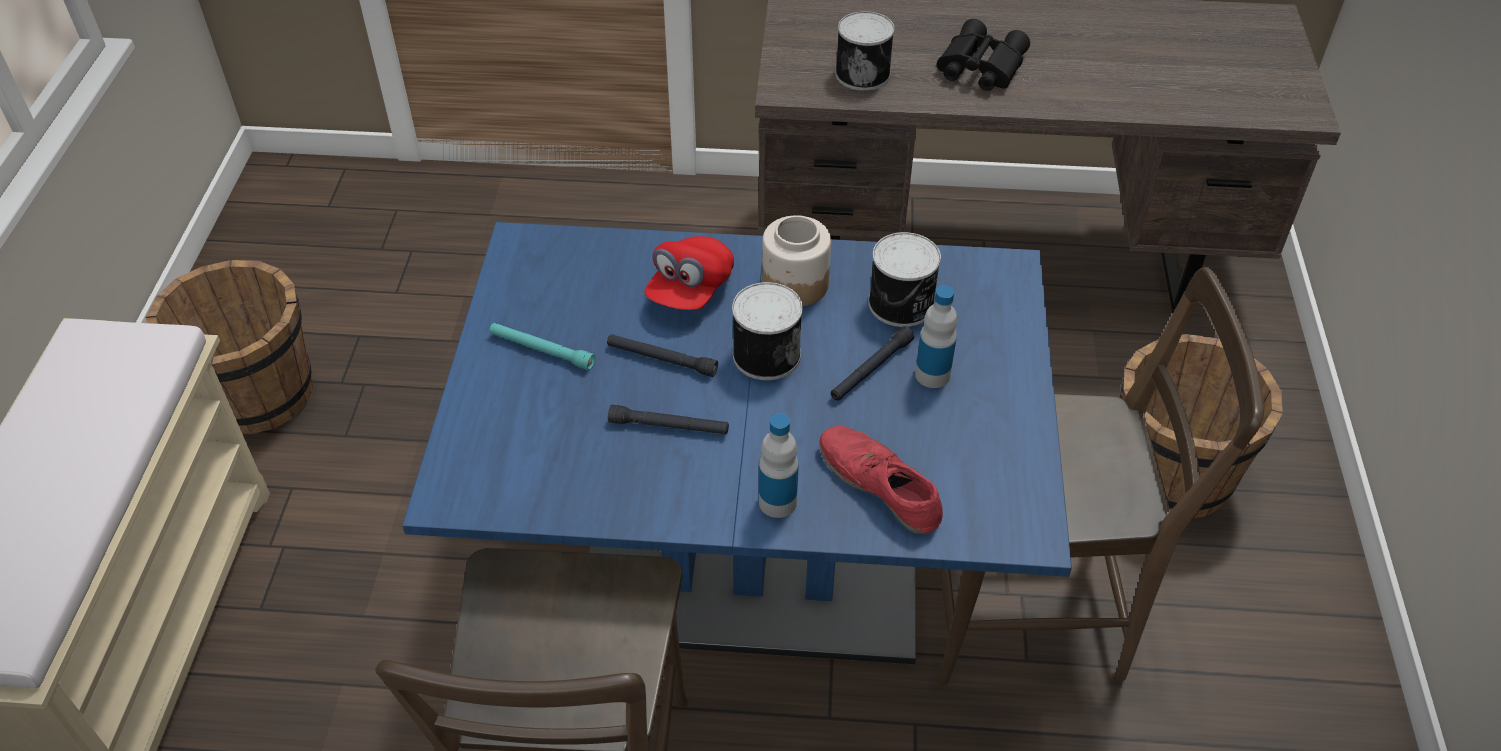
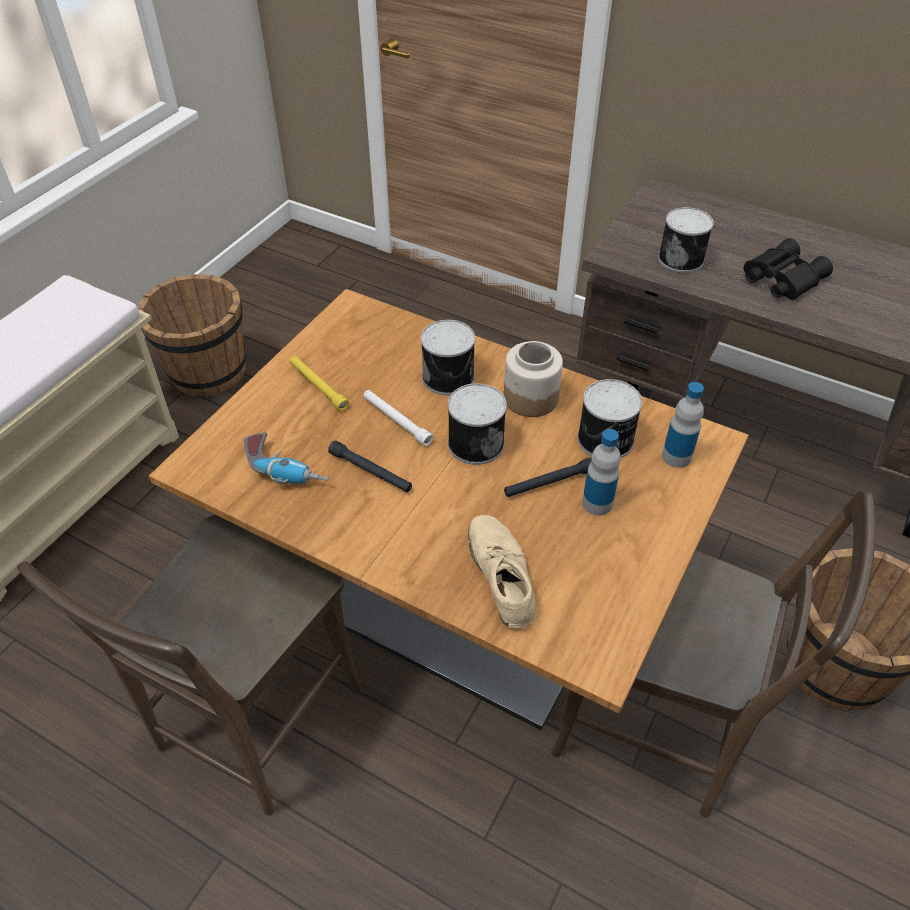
camera: 25 degrees right, 0 degrees up
blue dining table [402,222,1072,665] -> brown dining table [149,289,748,730]
turquoise flashlight [490,323,595,370] -> yellow flashlight [290,356,349,411]
black flashlight [607,334,718,377] -> white flashlight [364,390,433,446]
red cap [645,236,734,310] -> can [421,320,475,395]
bottle [759,413,799,518] -> bottle moved to [662,382,704,468]
red shoe [819,426,943,534] -> beige shoe [468,515,535,629]
none -> power drill [244,432,329,484]

